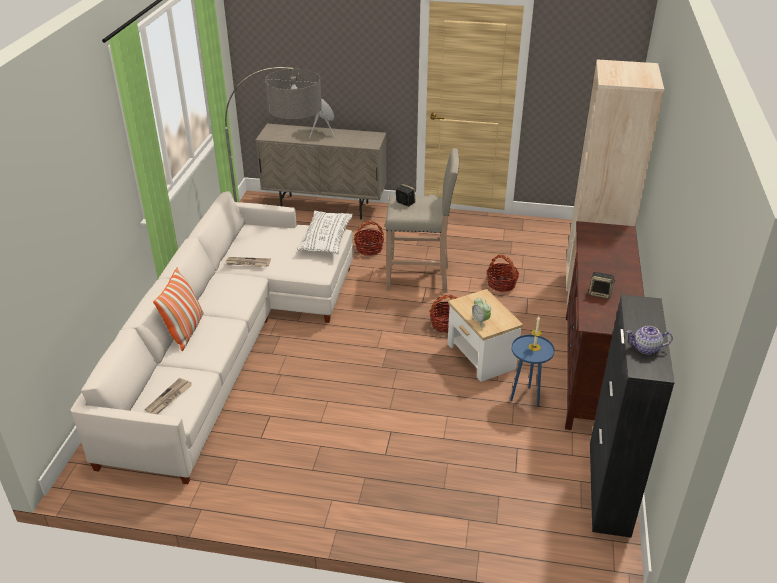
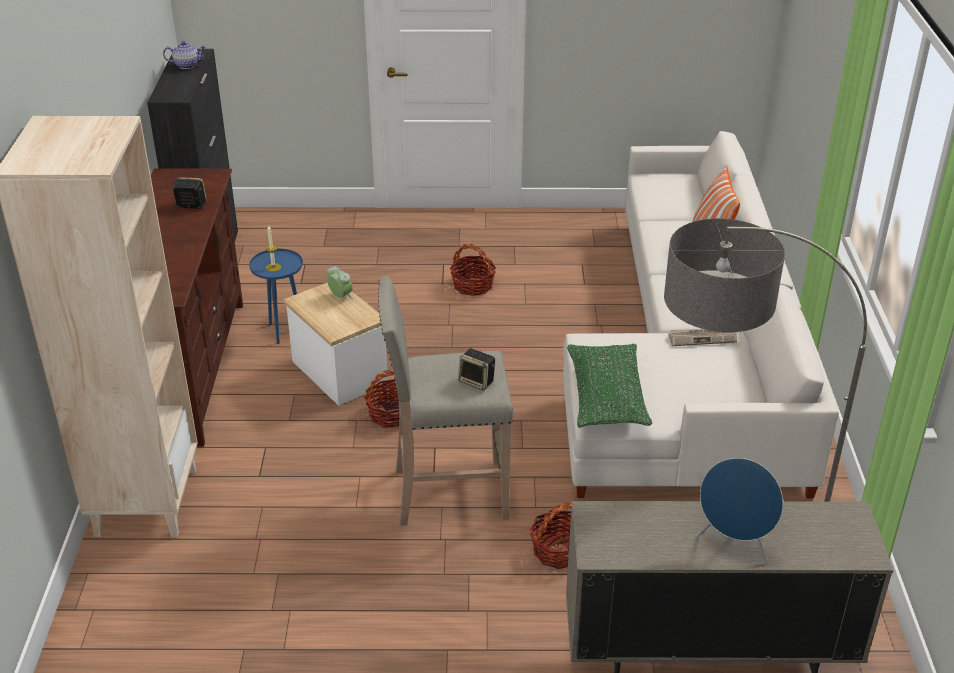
camera: 170 degrees right, 0 degrees up
newspaper [145,378,192,414] -> none
white pillow [297,210,353,254] -> green pillow [567,344,652,428]
basket [487,255,519,292] -> basket moved to [450,244,496,296]

